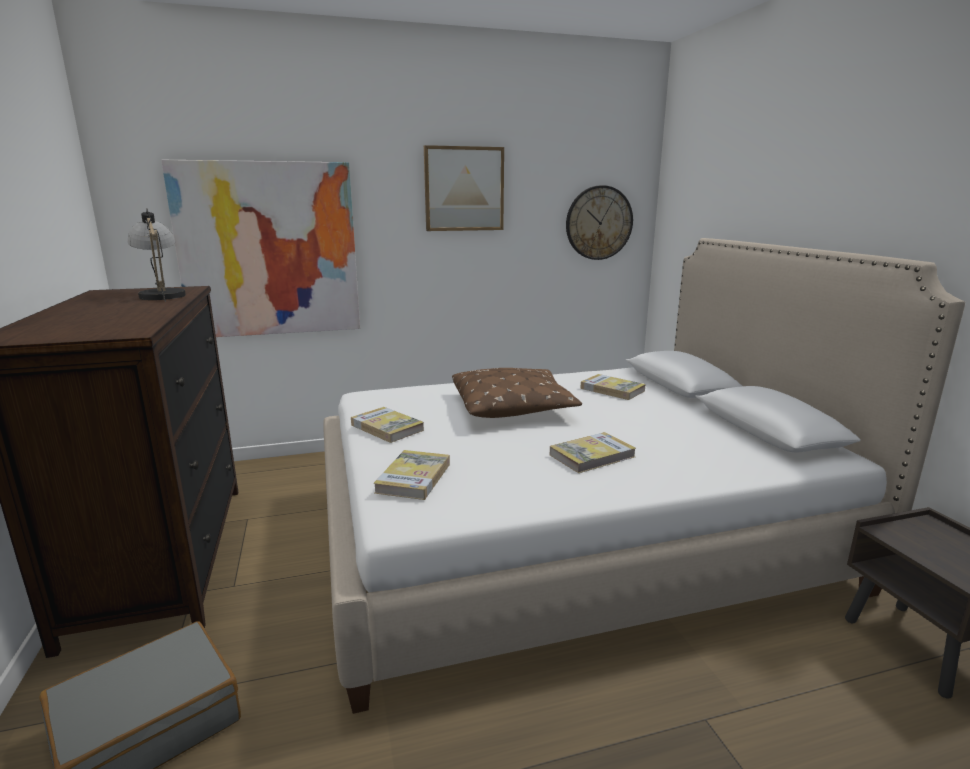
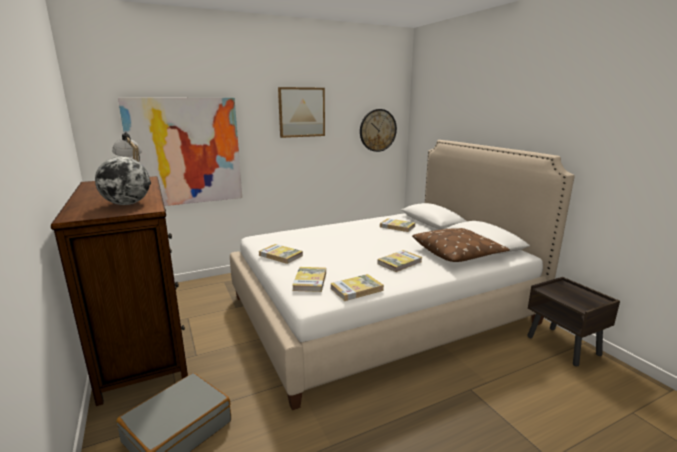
camera: 10 degrees left, 0 degrees up
brown pillow [452,368,582,418] -> brown pillow moved to [412,228,510,262]
none -> globe [95,156,150,205]
none -> book [330,274,384,301]

